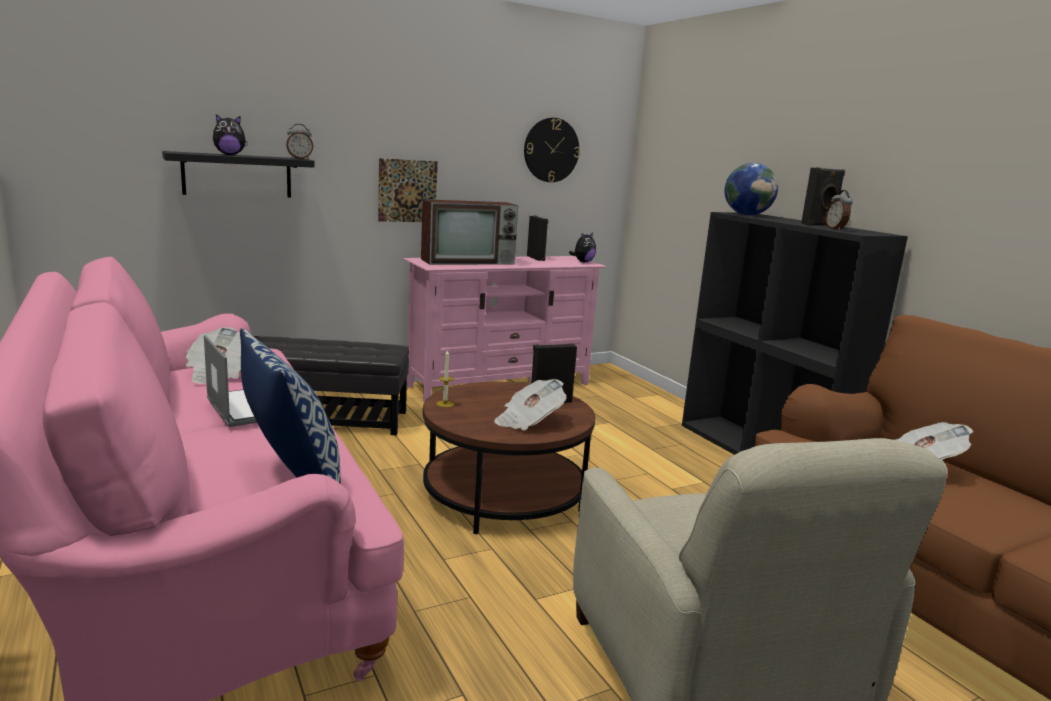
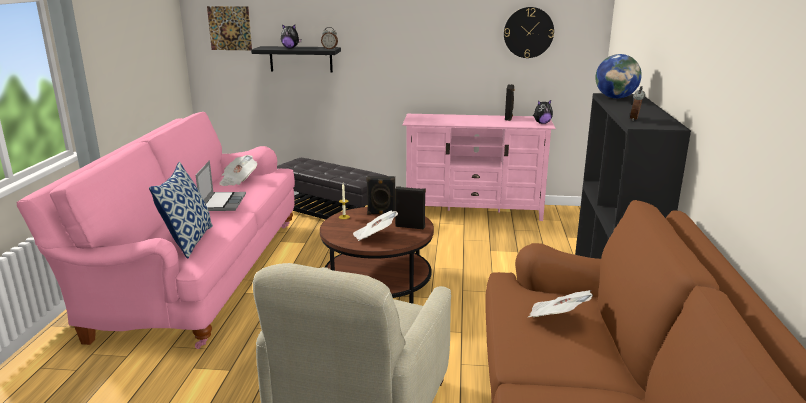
camera: 35 degrees right, 5 degrees up
picture [378,158,438,222] -> picture moved to [207,6,252,50]
television [421,199,518,265] -> none
black speaker [801,167,845,226] -> black speaker moved to [366,176,395,215]

